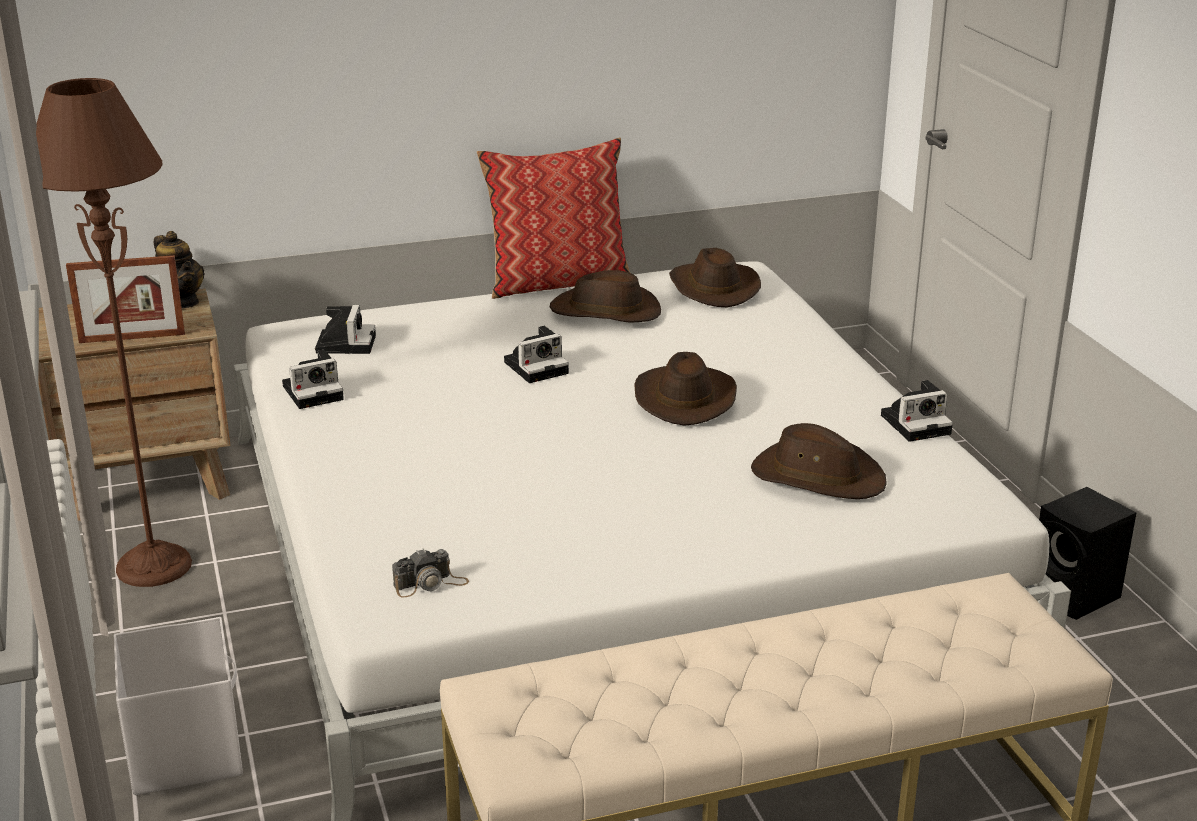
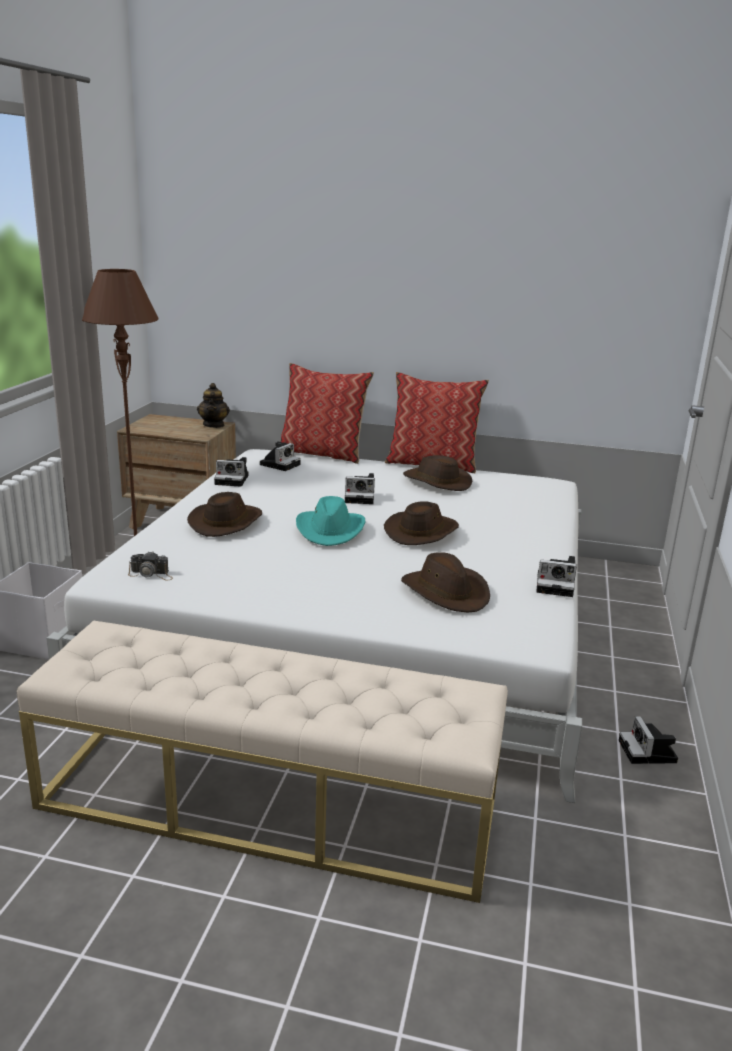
camera: 30 degrees right, 5 degrees down
picture frame [66,255,185,343] -> none
brown hat [669,248,761,307] -> brown hat moved to [187,492,262,537]
black speaker [1039,487,1136,620] -> camera [619,716,678,764]
none -> pillow [280,363,374,464]
none -> turquoise hat [296,496,365,546]

